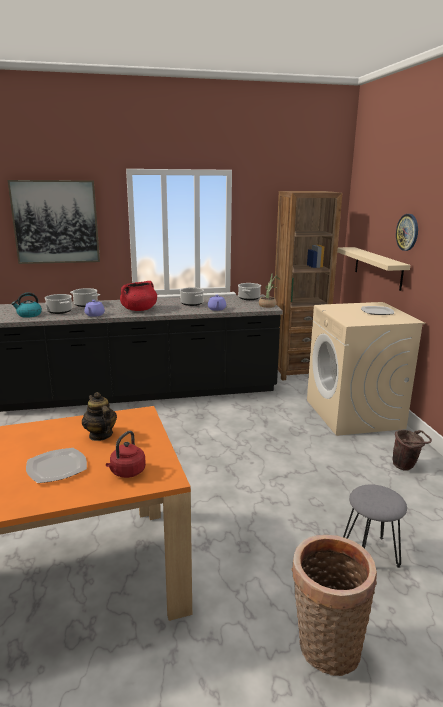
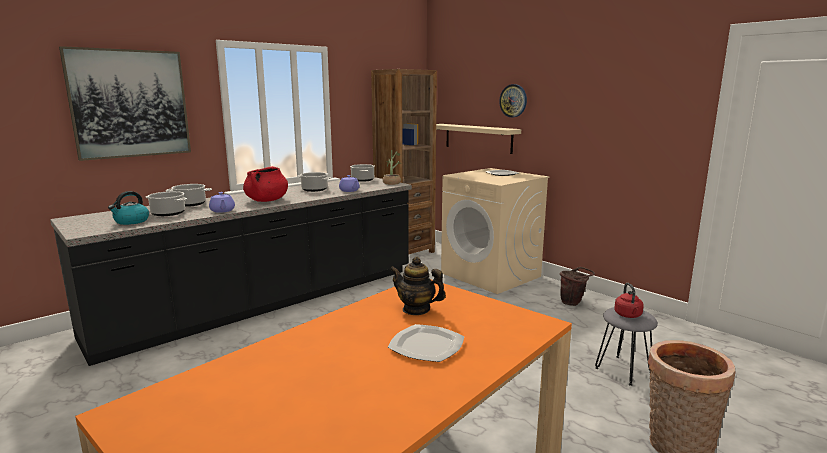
camera: 30 degrees left, 5 degrees down
red kettle [106,431,146,478] -> red kettle moved to [614,283,644,318]

